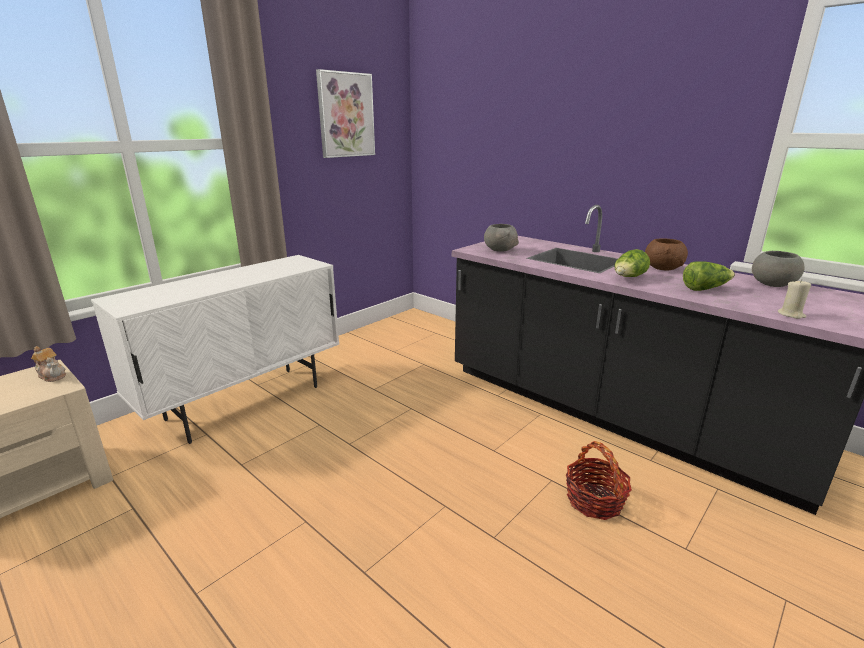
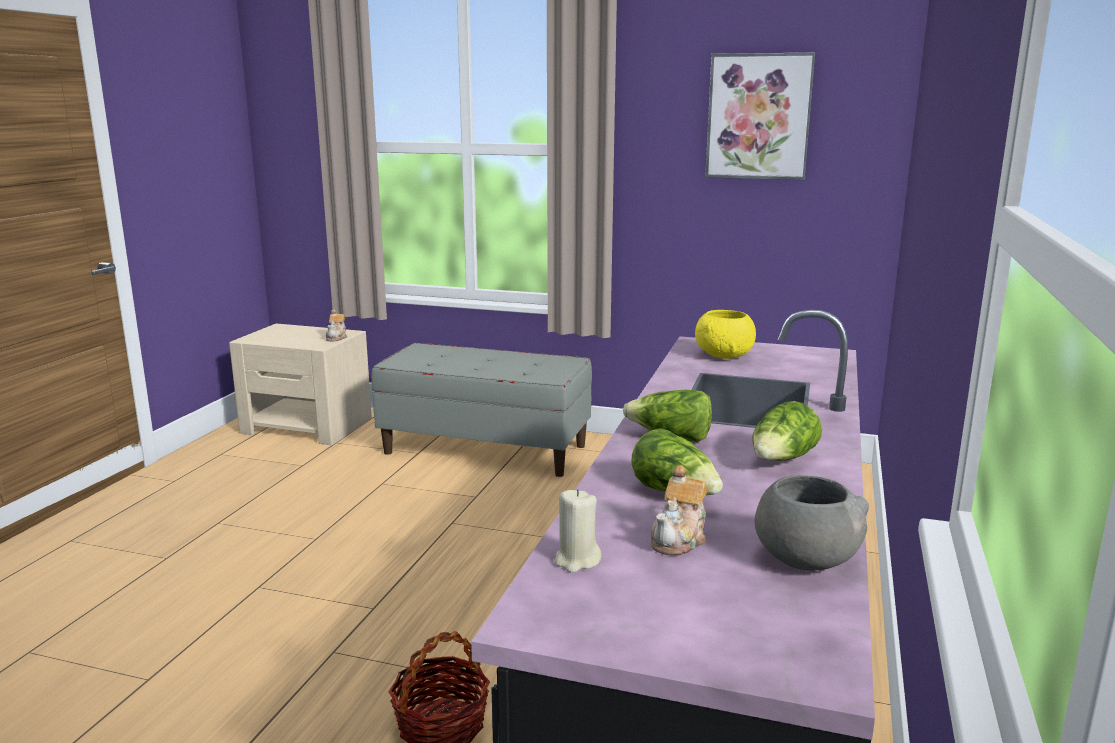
camera: 65 degrees right, 5 degrees down
white cabinet [91,255,339,444] -> grey bench [371,343,592,477]
grey bowl [484,224,519,252] -> yellow bowl [695,310,756,359]
brown bowl [645,239,688,271] -> lettuce [752,401,822,461]
none -> teapot [651,465,707,556]

